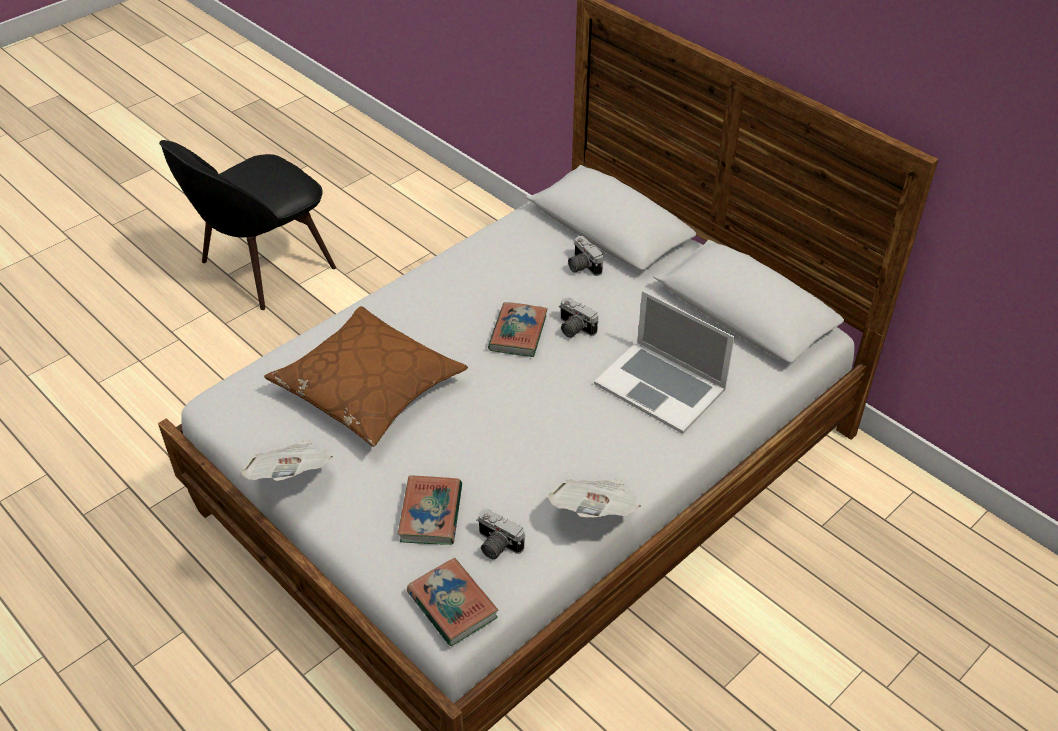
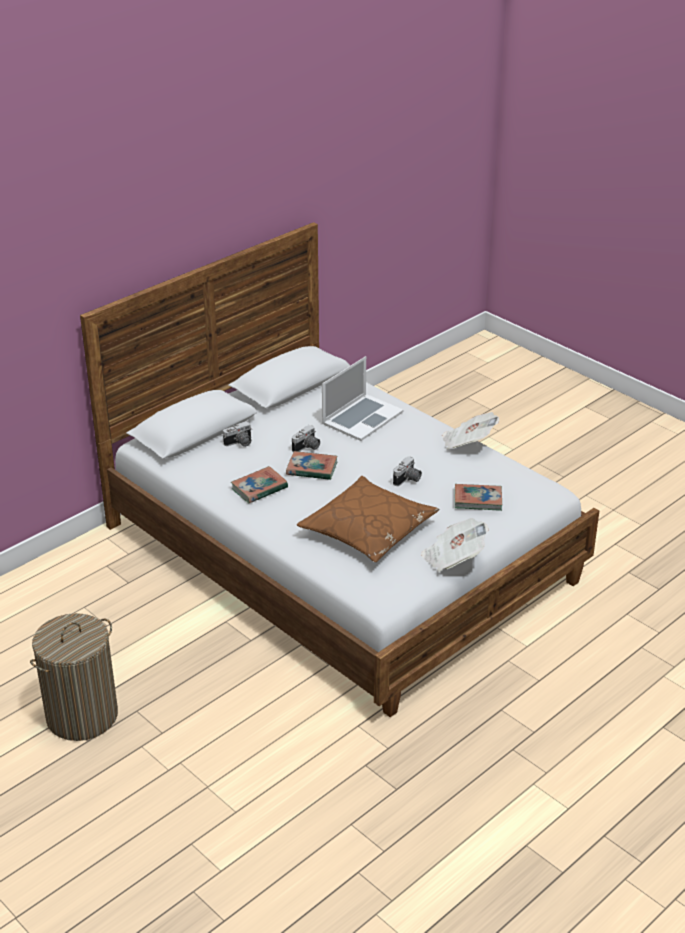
camera: 90 degrees left, 10 degrees down
black chair [159,140,336,310] -> laundry basket [30,613,118,741]
book [407,558,498,646] -> book moved to [231,466,288,503]
camera [476,509,525,560] -> camera moved to [393,456,422,486]

